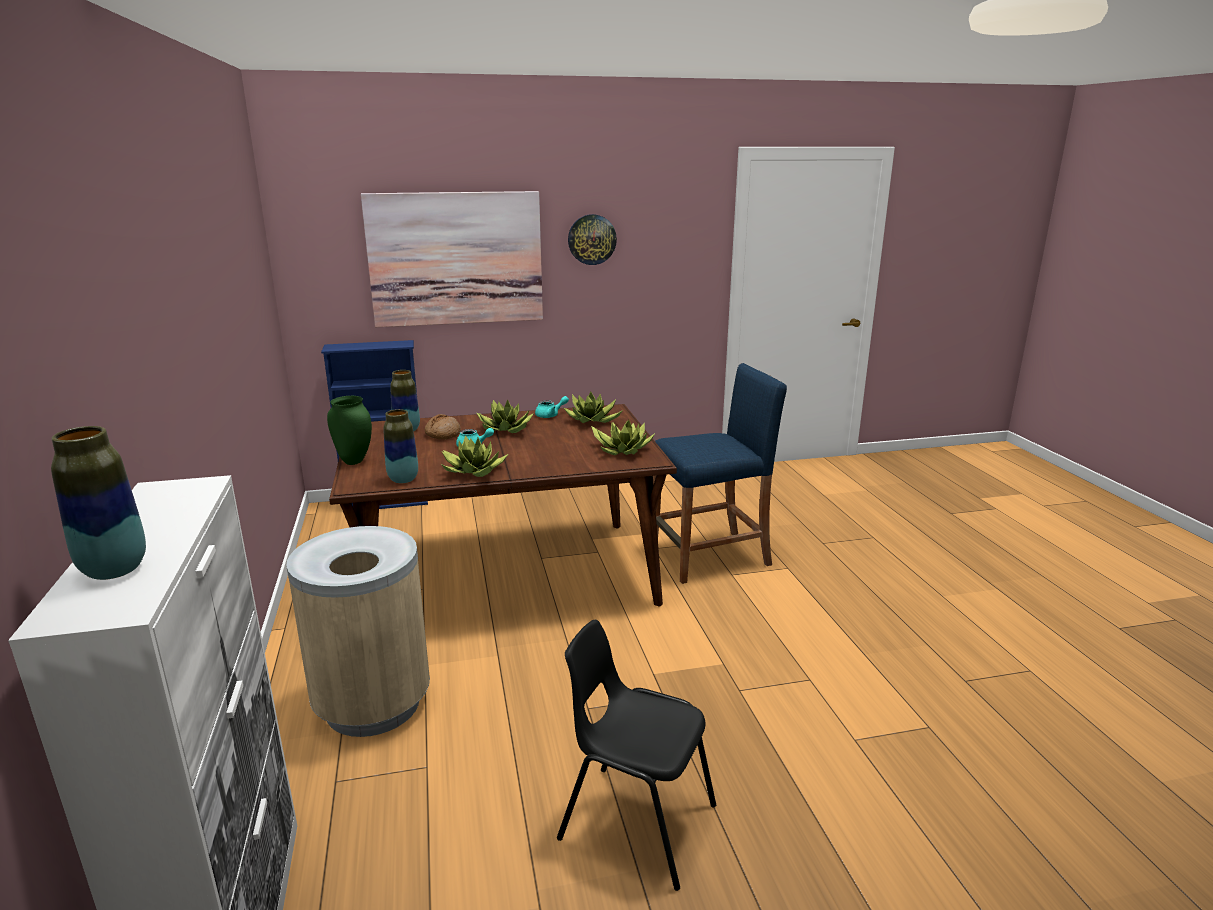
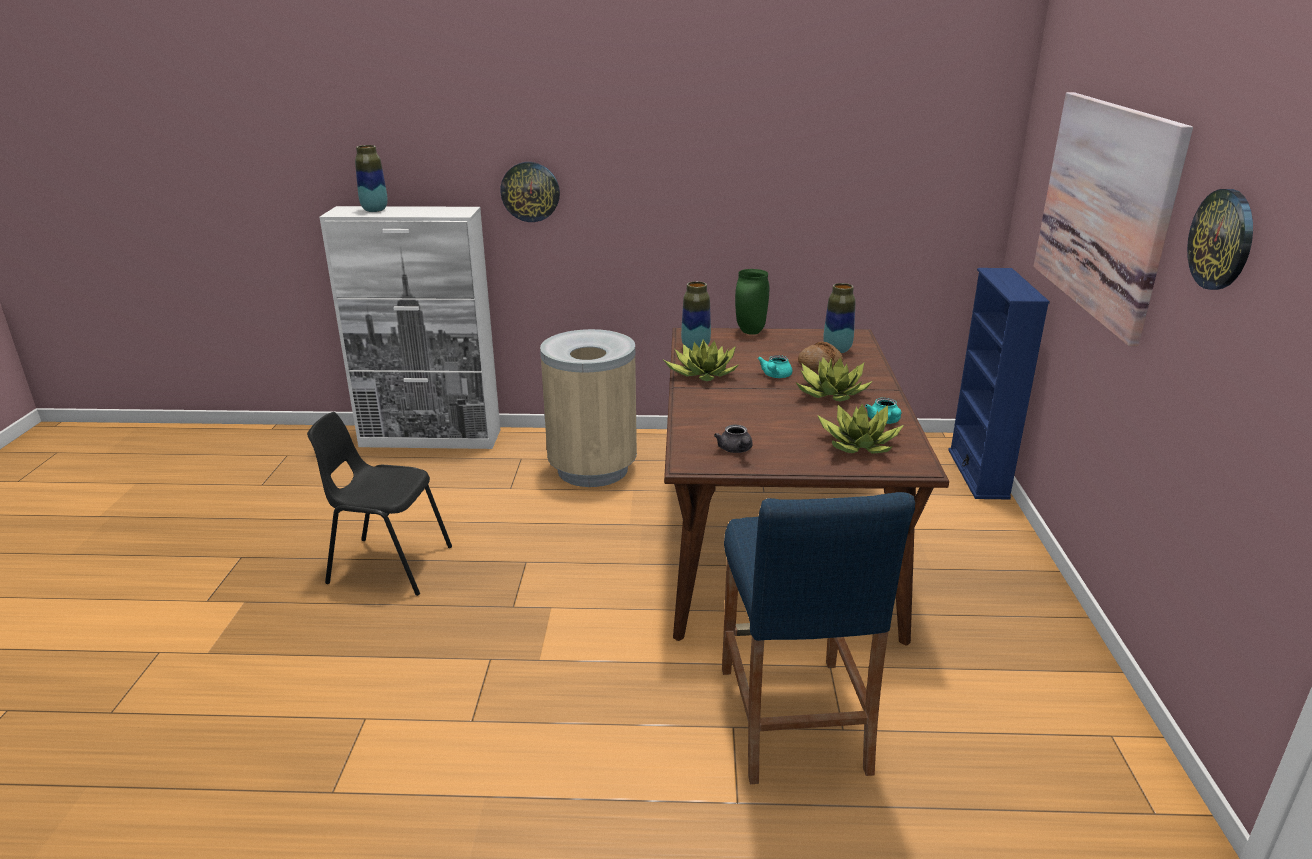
camera: 105 degrees right, 5 degrees up
black chair [557,620,716,891] -> black chair turned 120 degrees counterclockwise [307,412,452,596]
potted plant [591,420,655,455] -> grey teapot [714,425,753,453]
none -> wall clock [500,162,560,222]

